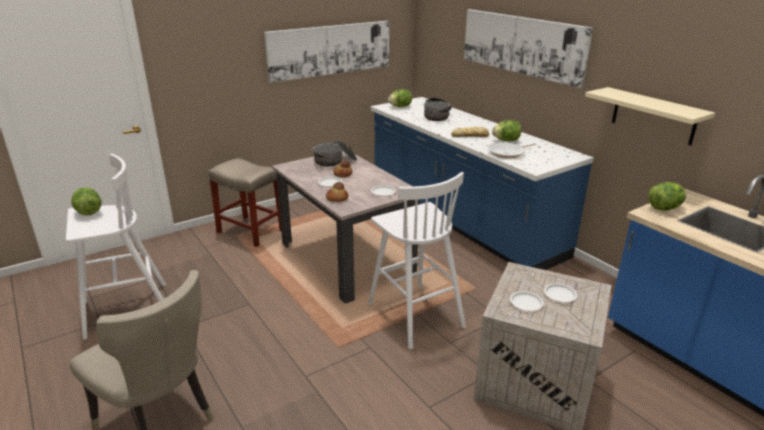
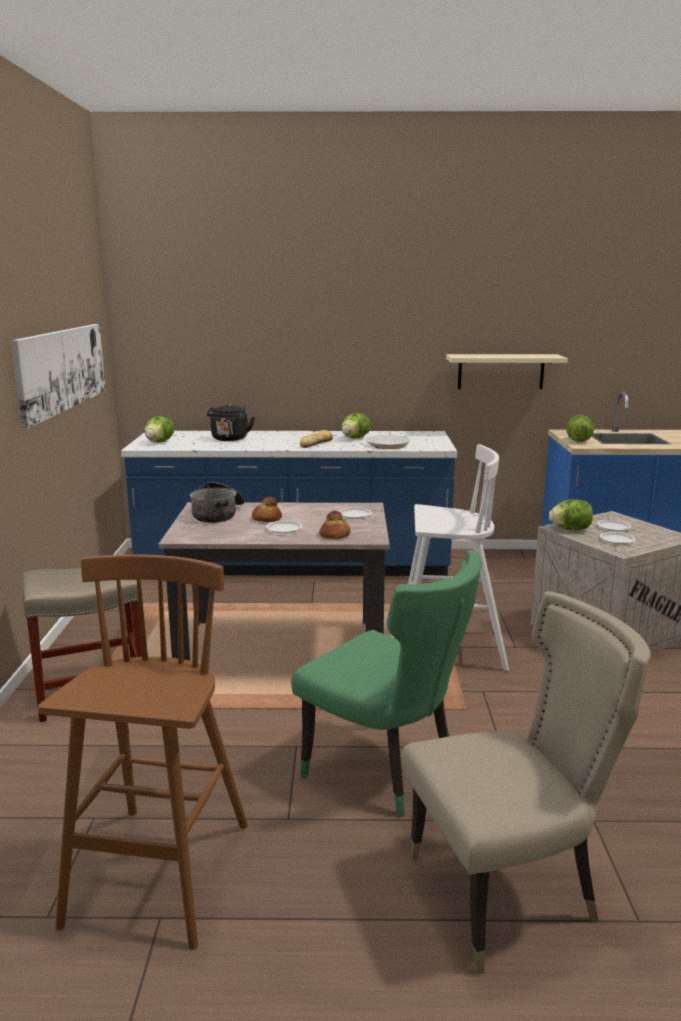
camera: 55 degrees left, 10 degrees down
white stool [66,154,166,339] -> brown stool [38,554,248,950]
lettuce [71,188,102,215] -> lettuce moved to [549,499,593,530]
cooking pot [424,98,451,121] -> black kettle [206,403,255,441]
picture [464,9,593,88] -> none
none -> green chair [291,550,482,817]

